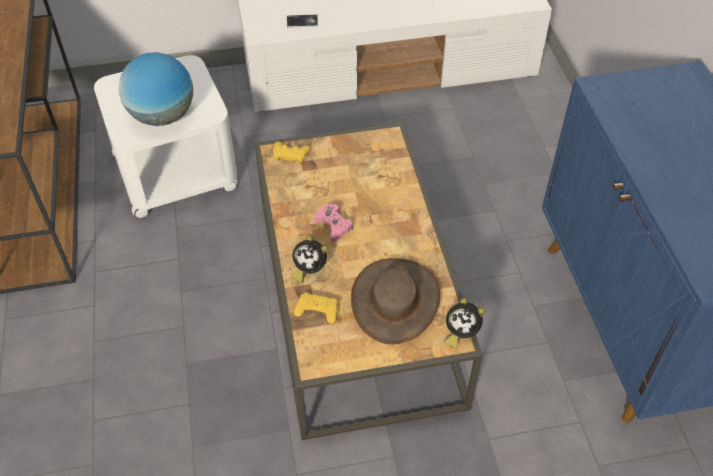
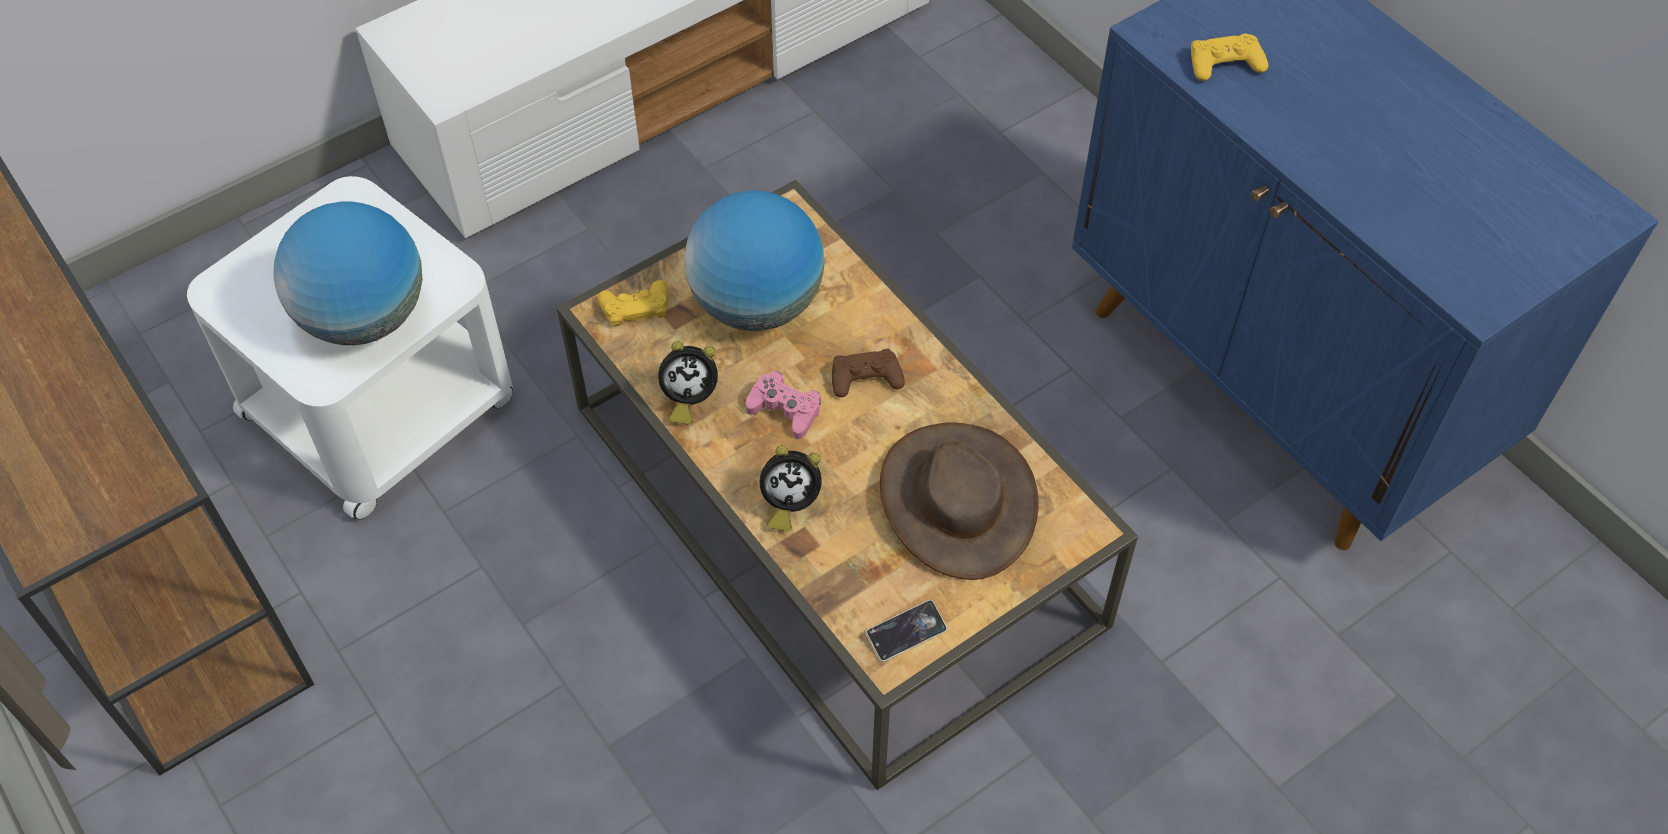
camera: 25 degrees left, 5 degrees up
phone [287,14,318,28] -> phone moved to [866,600,947,662]
yellow game controller [294,292,338,324] -> yellow game controller moved to [1191,34,1268,81]
alarm clock [444,298,485,348] -> alarm clock moved to [658,341,718,424]
none -> globe [684,191,825,331]
none -> brown game controller [832,349,905,397]

